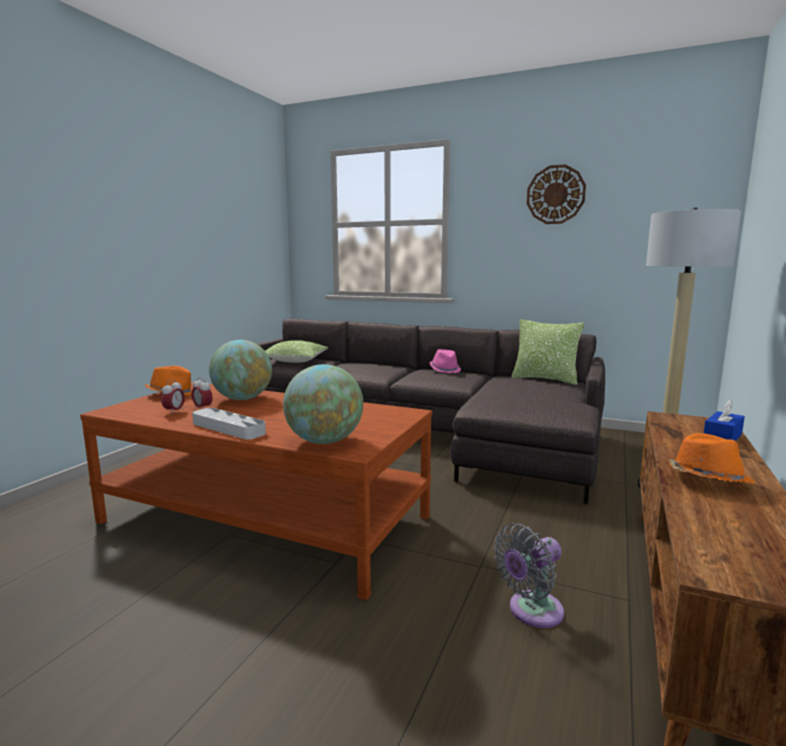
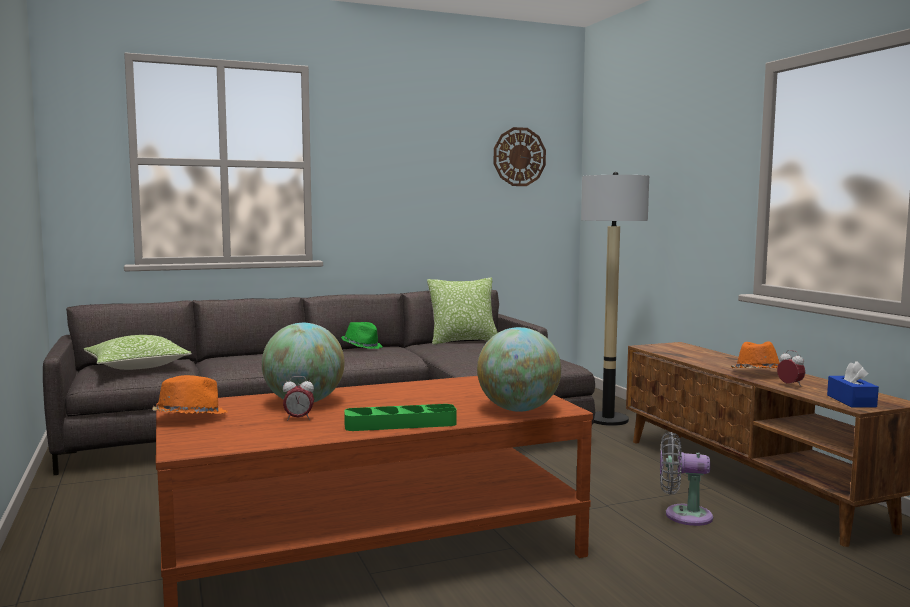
camera: 45 degrees left, 5 degrees down
alarm clock [161,380,185,413] -> alarm clock moved to [777,350,805,387]
grey tray [192,408,266,440] -> green tray [344,404,457,431]
pink hat [430,349,461,373] -> green hat [341,322,383,349]
grey fan [494,523,564,628] -> grey fan turned 90 degrees clockwise [660,432,713,526]
wall clock [527,164,586,224] -> wall clock moved to [494,127,546,186]
blue tissue box [704,400,745,441] -> blue tissue box moved to [827,361,879,407]

